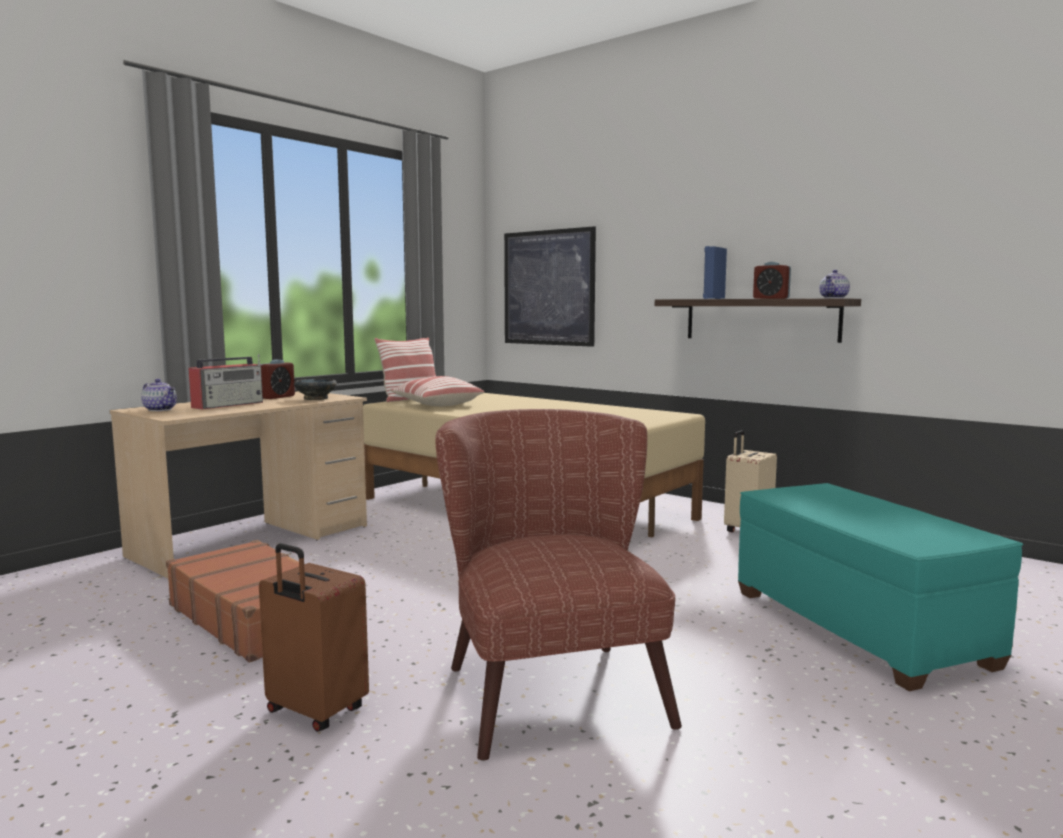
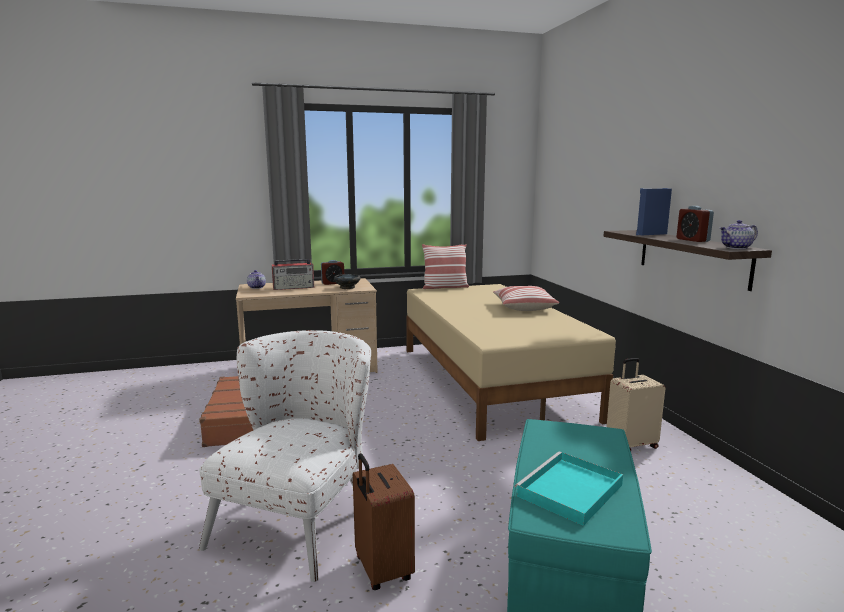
camera: 35 degrees right, 5 degrees up
brown suitcase [259,543,369,732] -> brown suitcase moved to [353,453,415,590]
pillow [390,376,484,406] -> pillow moved to [493,286,559,311]
brown armchair [435,409,682,761] -> white armchair [199,330,371,582]
picture [504,226,596,347] -> none
none -> turquoise tray [514,451,623,526]

